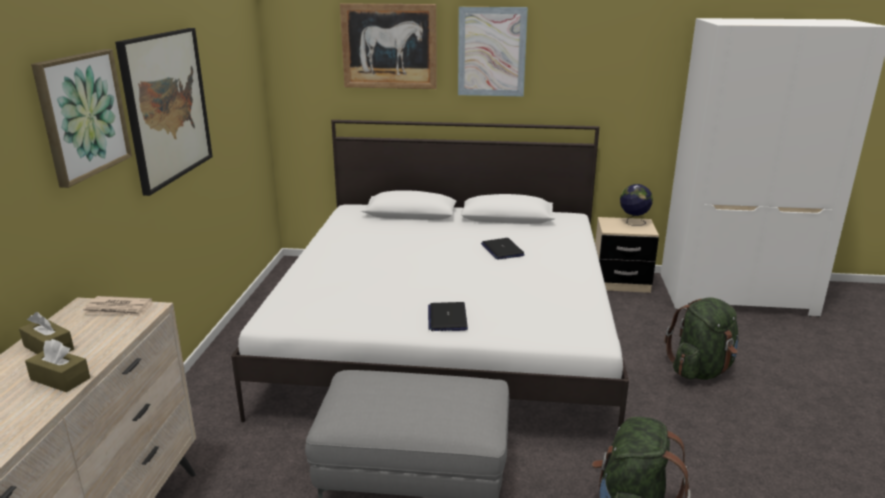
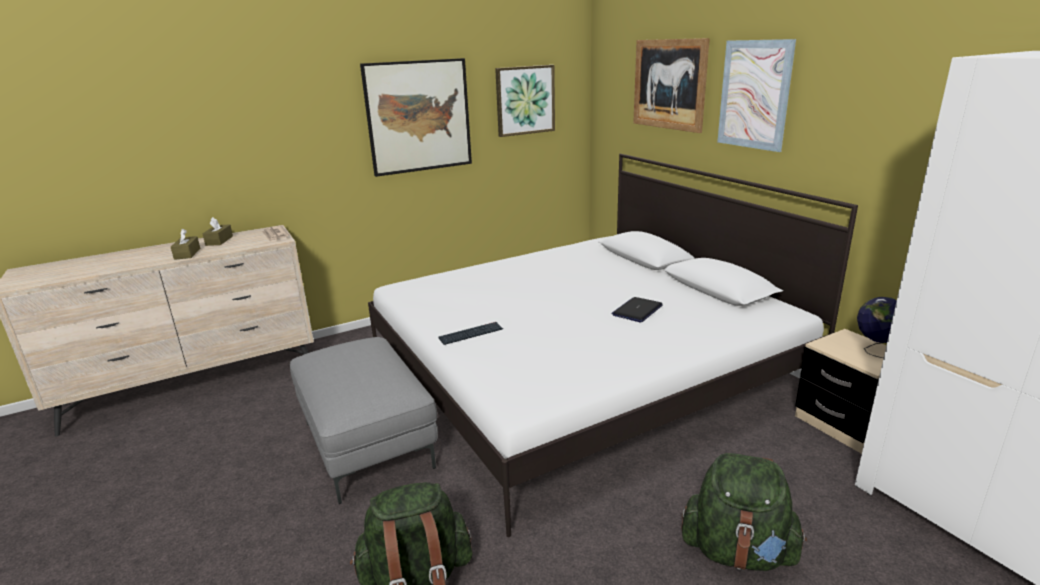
camera: 55 degrees right, 0 degrees up
picture [31,49,132,188] -> picture moved to [495,65,555,137]
laptop [428,302,468,331] -> keyboard [438,322,503,345]

